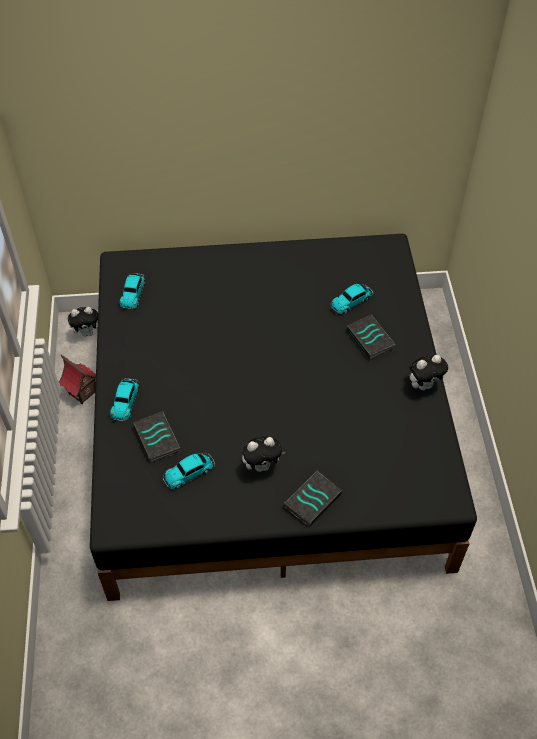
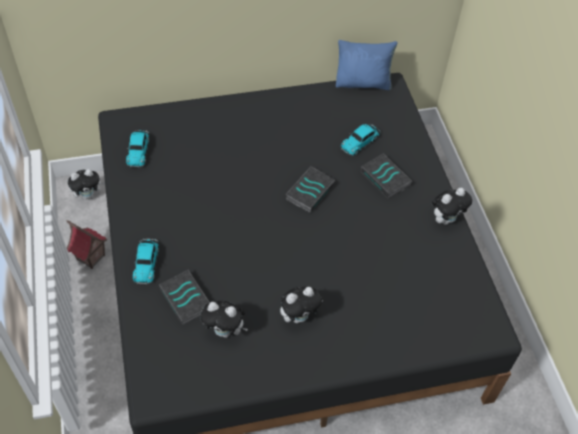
camera: 10 degrees left, 0 degrees up
toy car [163,453,215,489] -> plush toy [200,301,248,338]
book [284,471,342,527] -> book moved to [286,166,335,213]
none -> blue pillow [336,40,397,90]

